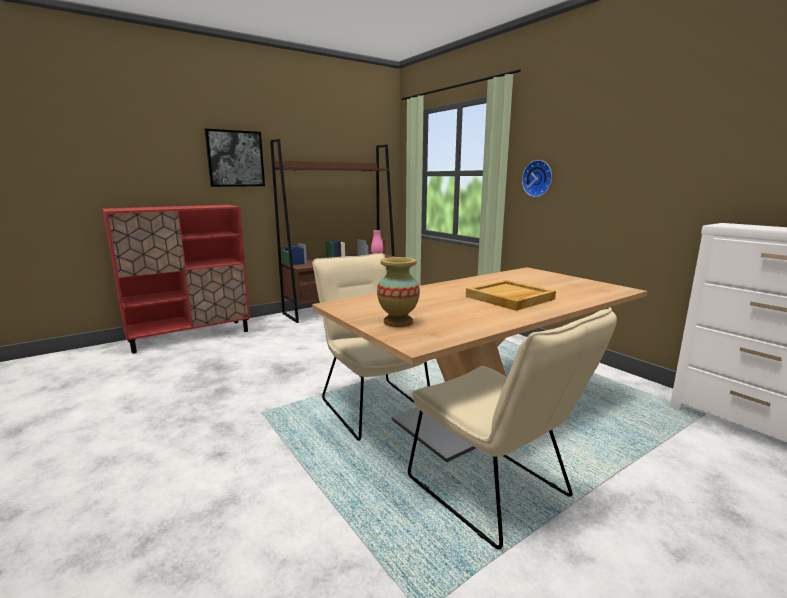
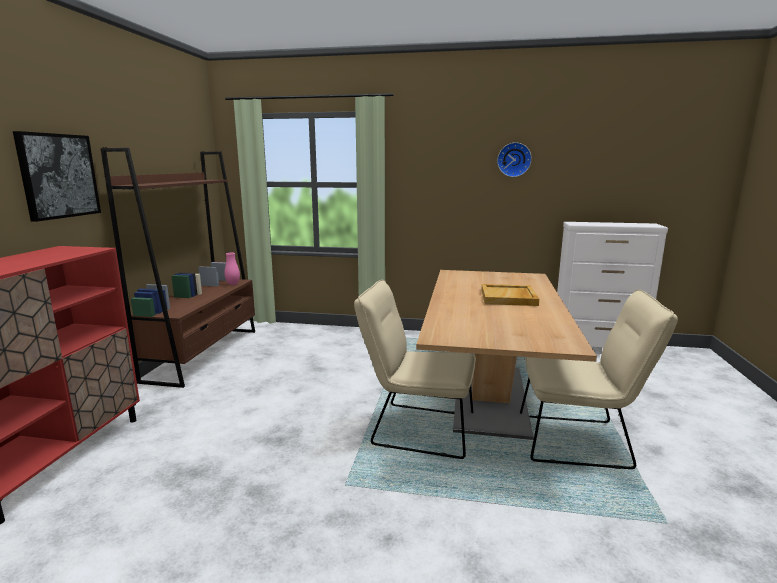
camera: 45 degrees left, 0 degrees up
vase [377,257,420,327] -> none
wall clock [522,160,552,197] -> wall clock moved to [497,142,532,177]

